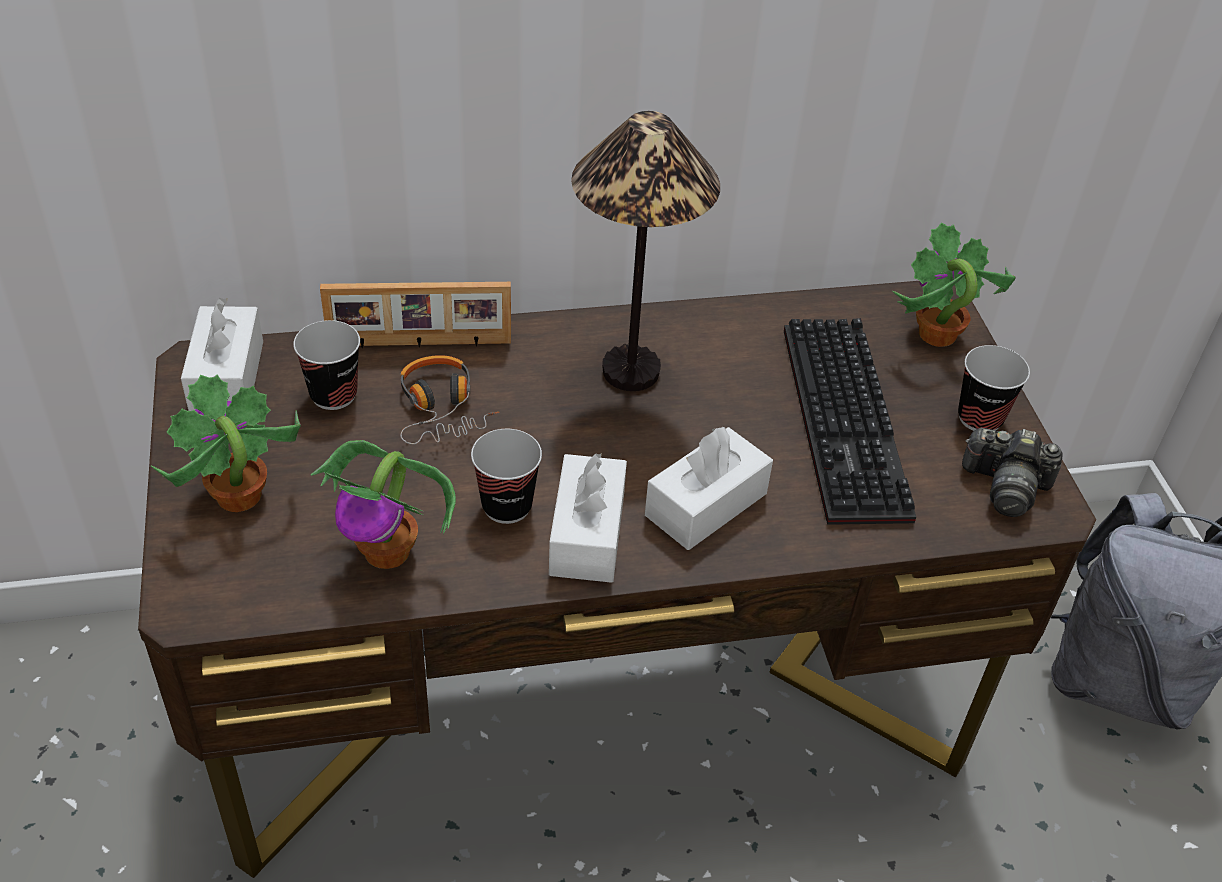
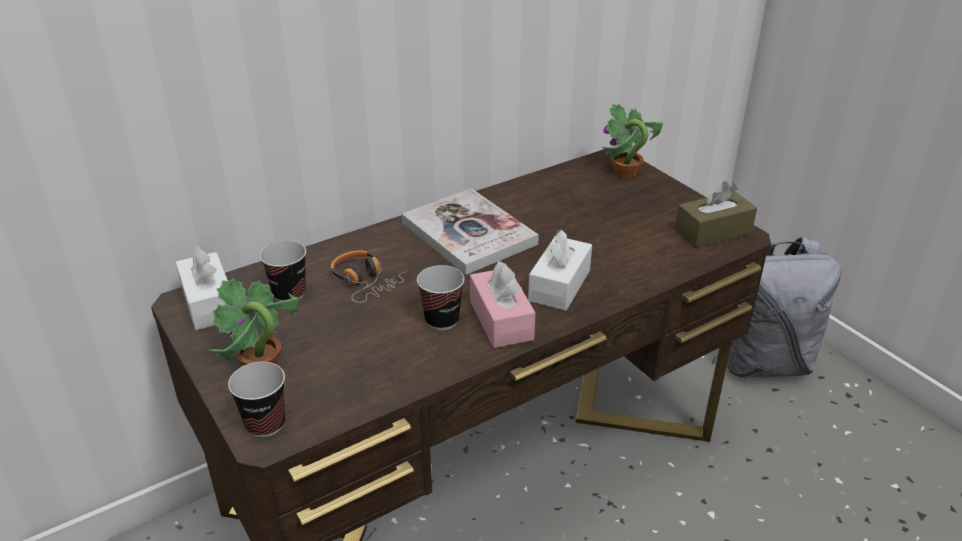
camera: 20 degrees left, 10 degrees down
potted plant [310,440,456,569] -> none
picture frame [320,282,511,348] -> none
white tissue box [549,453,627,583] -> pink tissue box [470,261,536,348]
table lamp [571,111,720,391] -> book [402,188,539,275]
keyboard [784,318,916,525] -> none
cup [958,345,1030,431] -> cup moved to [228,362,285,437]
camera [962,428,1063,517] -> brown tissue box [675,181,757,248]

